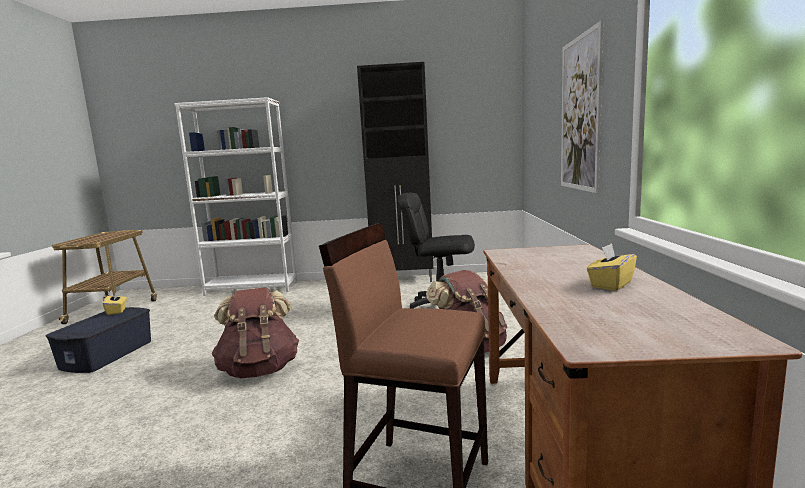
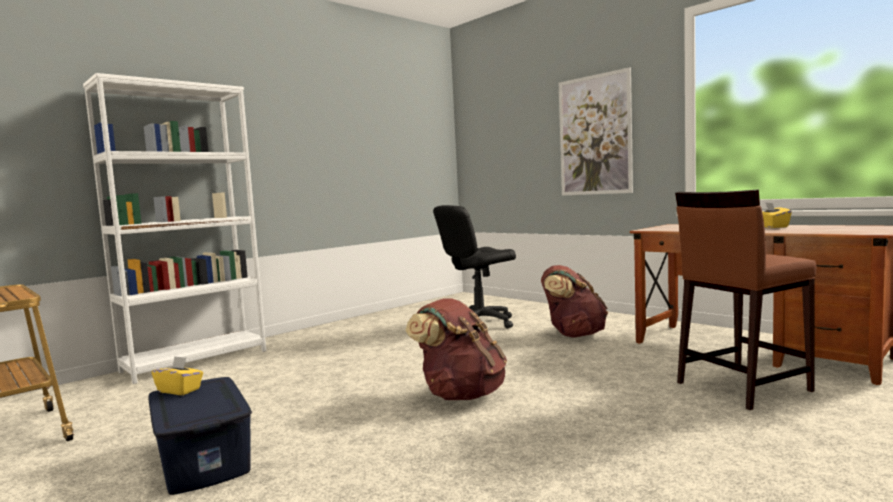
camera: 45 degrees left, 5 degrees down
black cabinet [357,62,433,282] -> none

